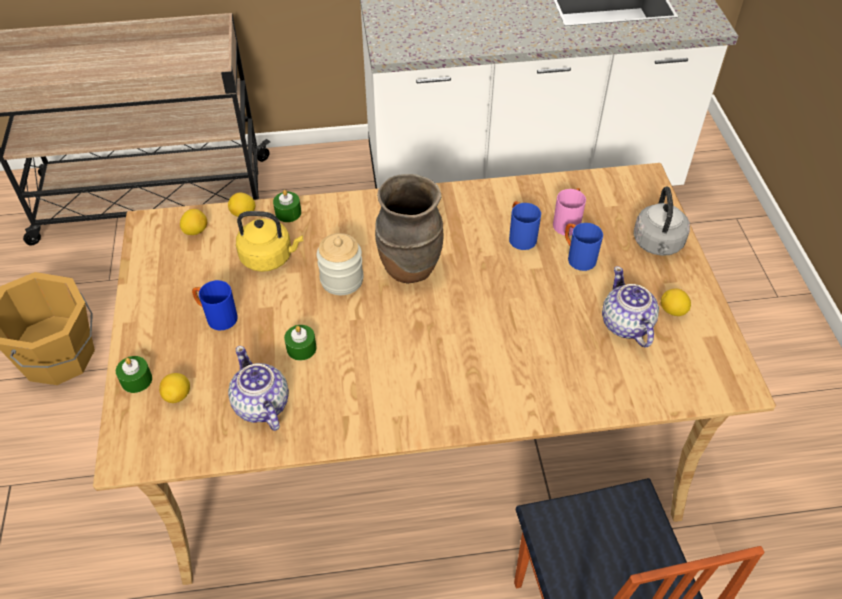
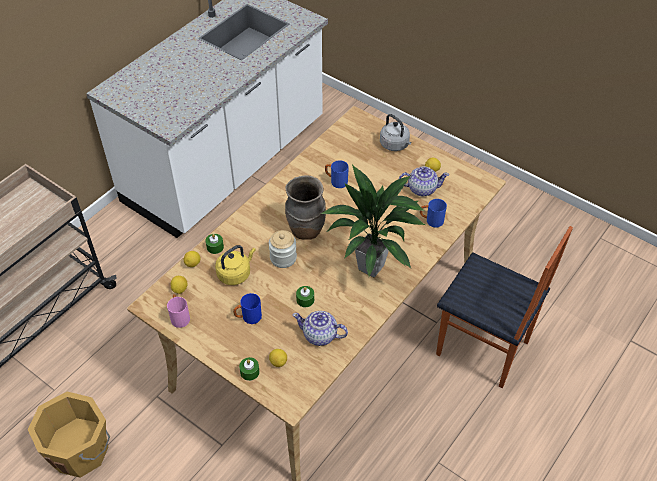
camera: 45 degrees left, 0 degrees up
pink mug [553,188,586,236] -> pink mug moved to [167,294,190,328]
blue mug [565,223,603,271] -> blue mug moved to [420,199,447,228]
teapot [602,266,659,348] -> teapot turned 150 degrees clockwise [399,166,449,196]
none -> potted plant [320,164,425,277]

